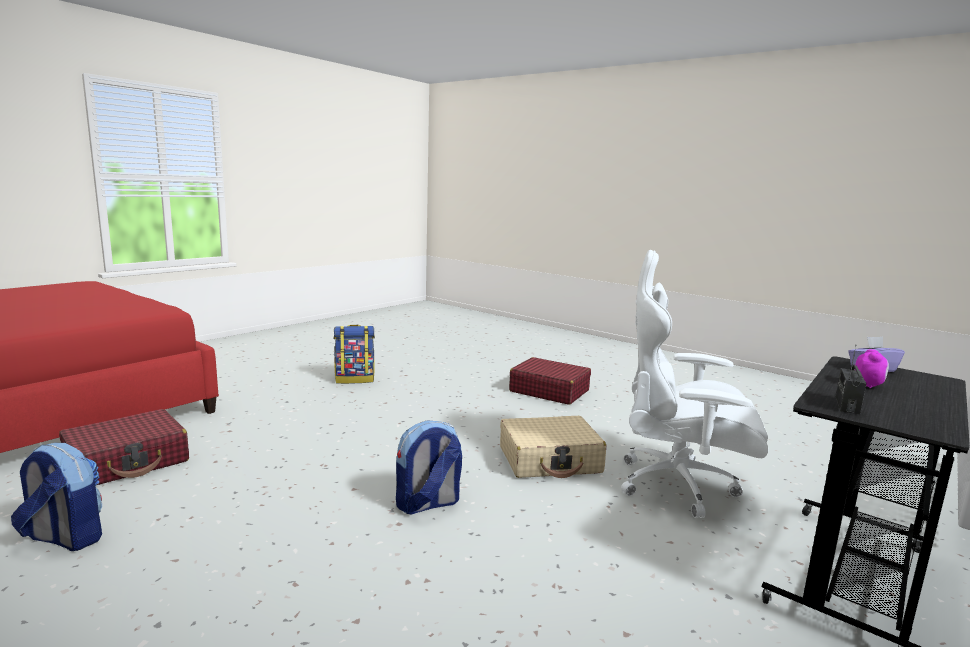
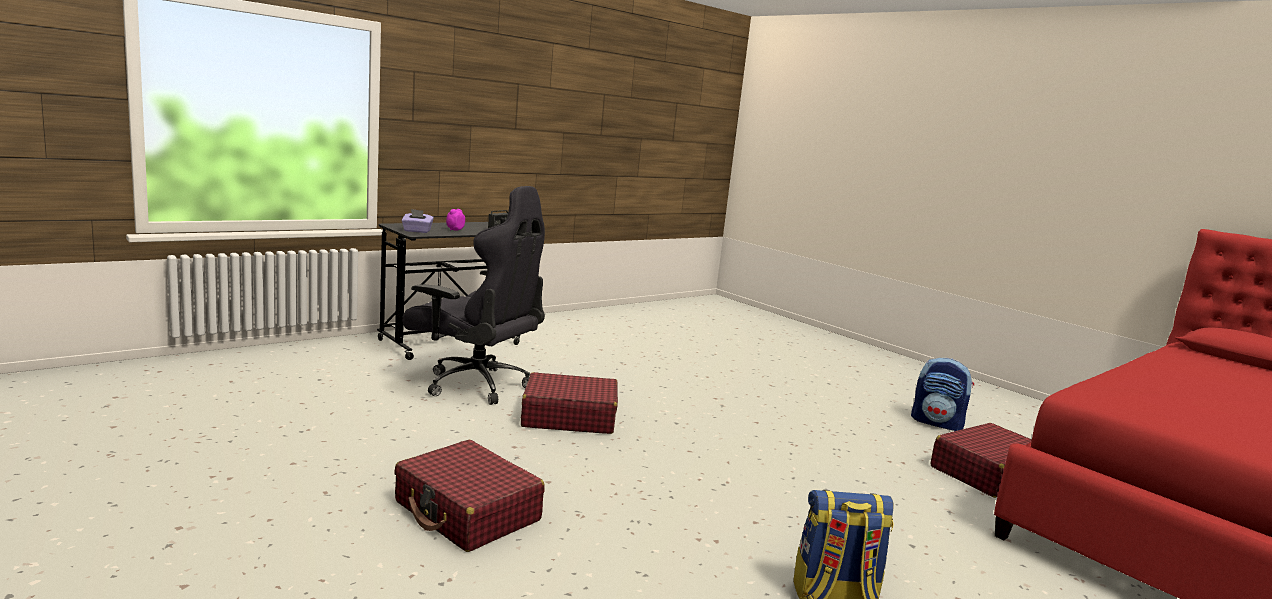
camera: 170 degrees left, 0 degrees up
backpack [396,421,462,515] -> none
beige suitcase [500,416,606,478] -> red suitcase [521,372,618,434]
white office chair [621,250,769,518] -> black office chair [402,186,545,405]

